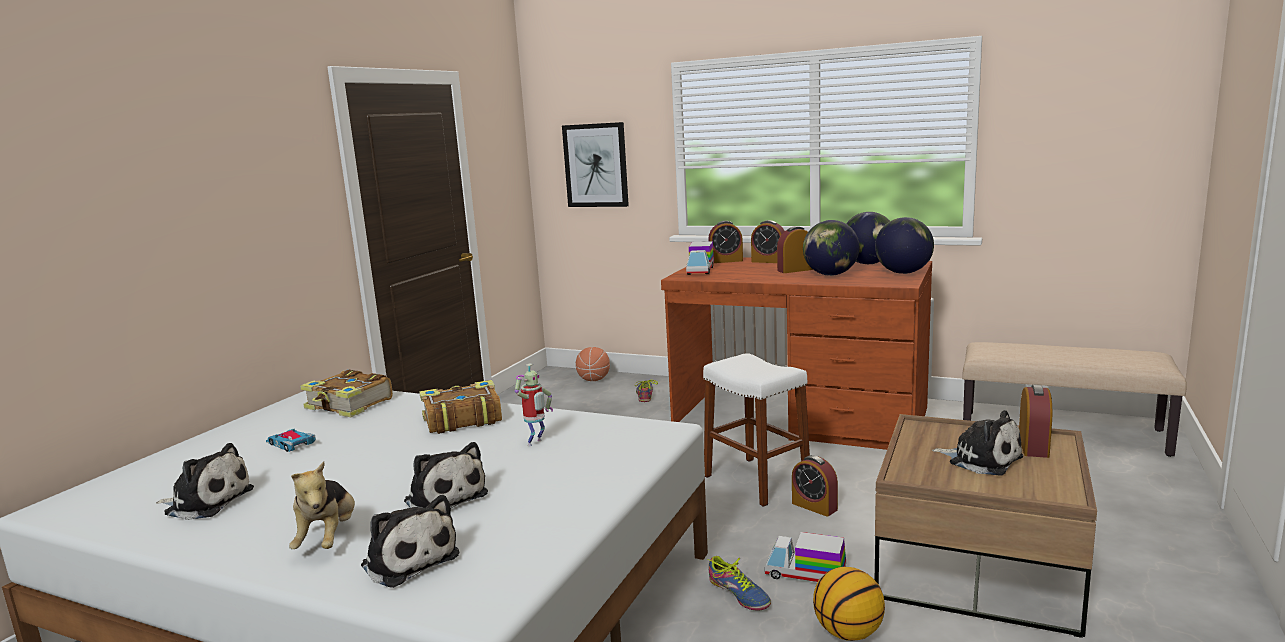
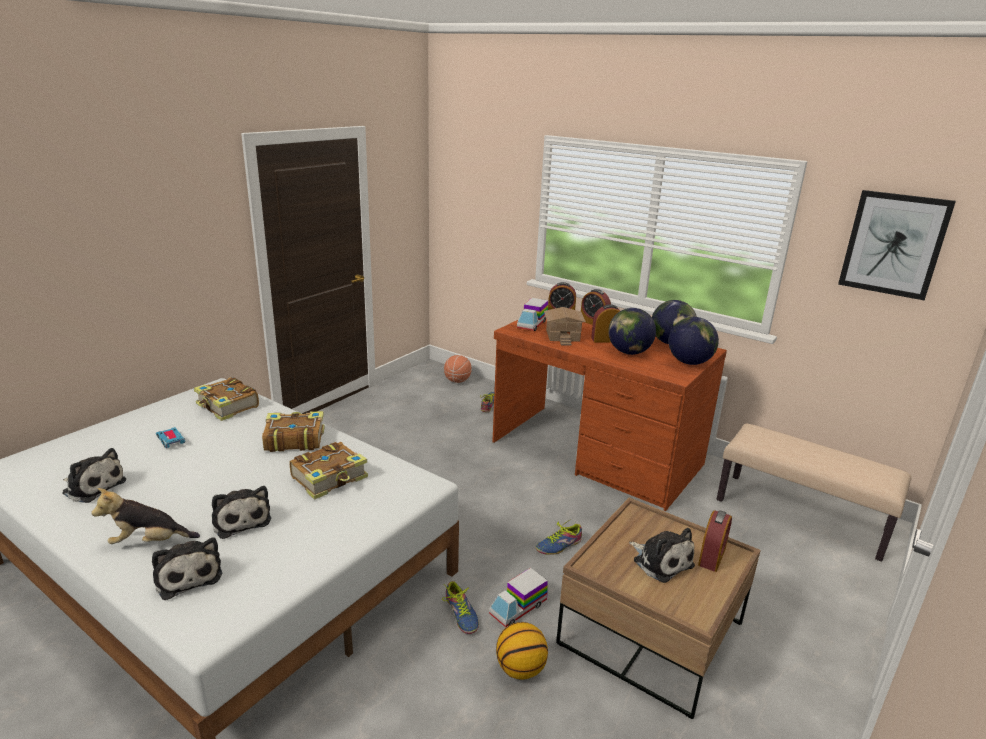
camera: 10 degrees right, 10 degrees up
plush toy [289,461,355,549] -> plush toy turned 75 degrees clockwise [91,488,200,544]
toy robot [515,363,553,446] -> book [290,442,368,500]
picture [562,122,629,207] -> picture moved to [838,190,956,300]
white stool [703,353,810,507] -> none
toy truck [765,532,846,582] -> toy truck turned 75 degrees counterclockwise [489,568,548,627]
alarm clock [792,455,838,517] -> shoe [536,518,582,555]
none -> toy house [544,307,586,346]

